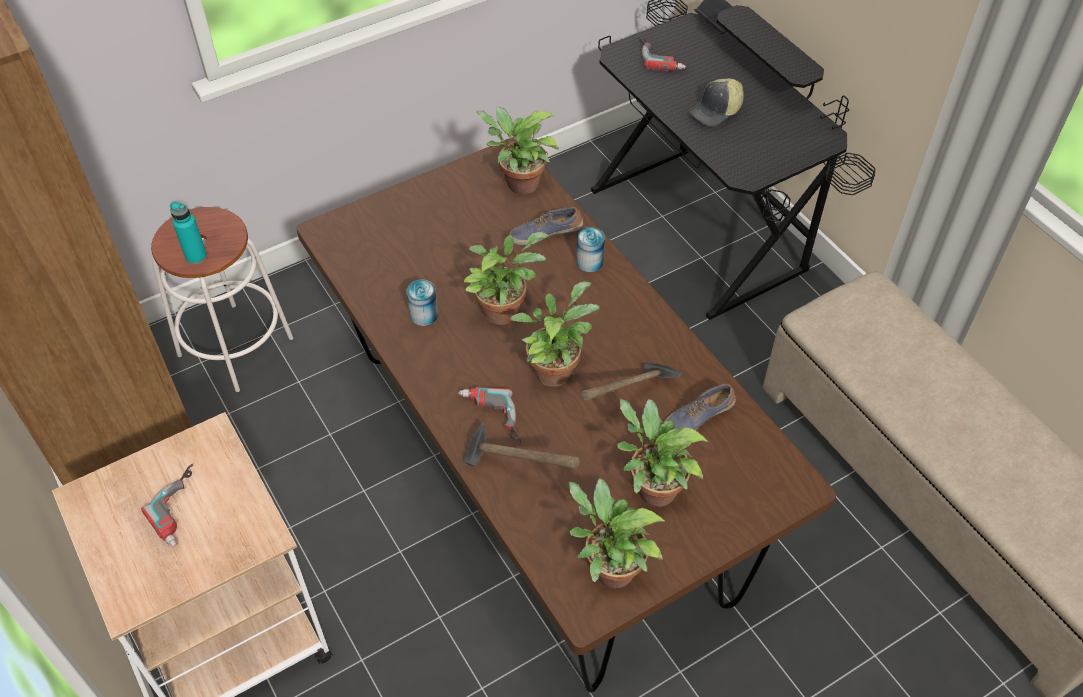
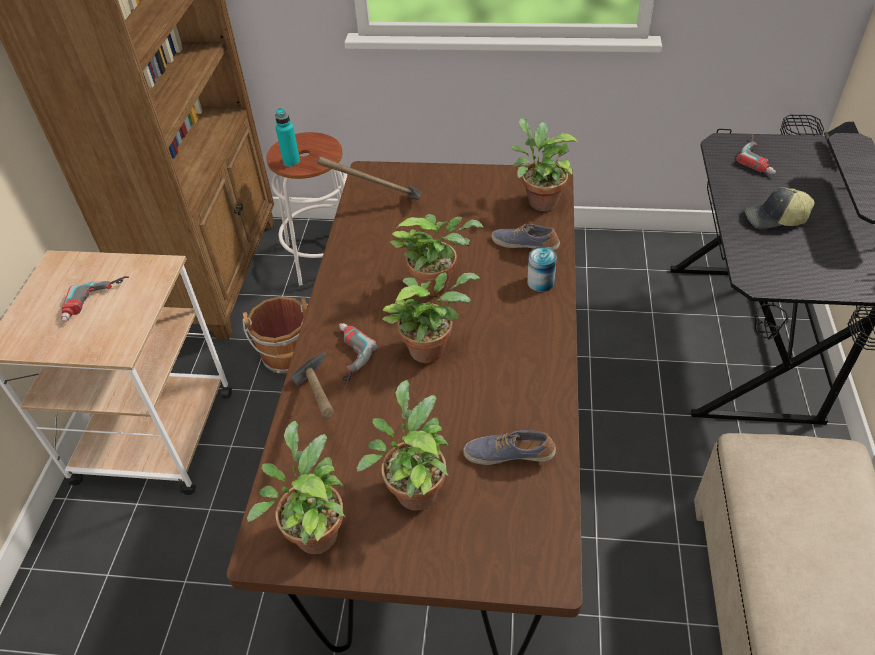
camera: 40 degrees right, 5 degrees down
can [406,280,438,326] -> none
hammer [581,362,681,401] -> hammer moved to [317,156,421,200]
none -> brown bucket [243,296,308,374]

